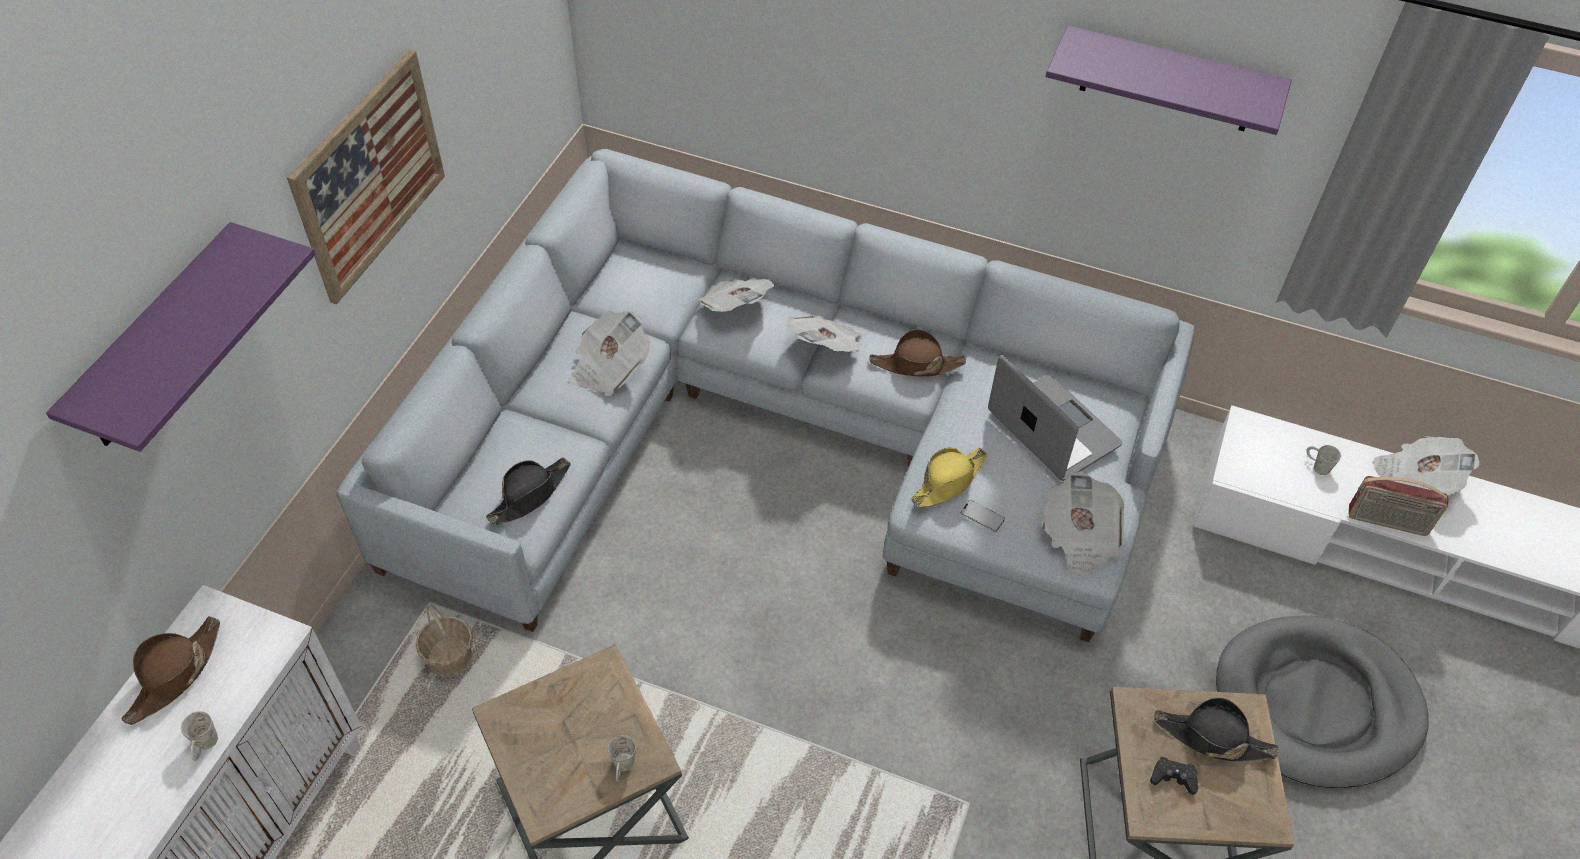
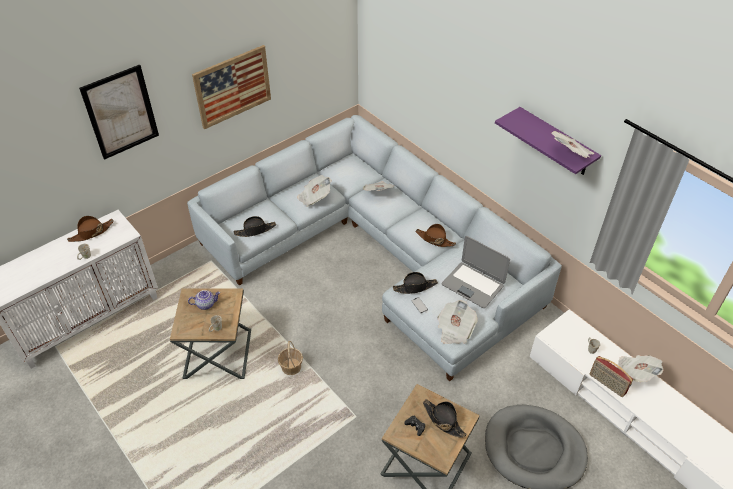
camera: 30 degrees right, 5 degrees down
purple shelf [46,222,316,452] -> picture [79,65,159,160]
basket [416,605,473,677] -> basket moved to [278,341,303,375]
newspaper [786,315,862,352] -> newspaper moved to [552,131,594,158]
yellow hat [911,448,987,508] -> black hat [393,272,437,294]
laptop [988,355,1123,481] -> laptop turned 135 degrees clockwise [441,236,510,308]
none -> teapot [188,290,220,310]

